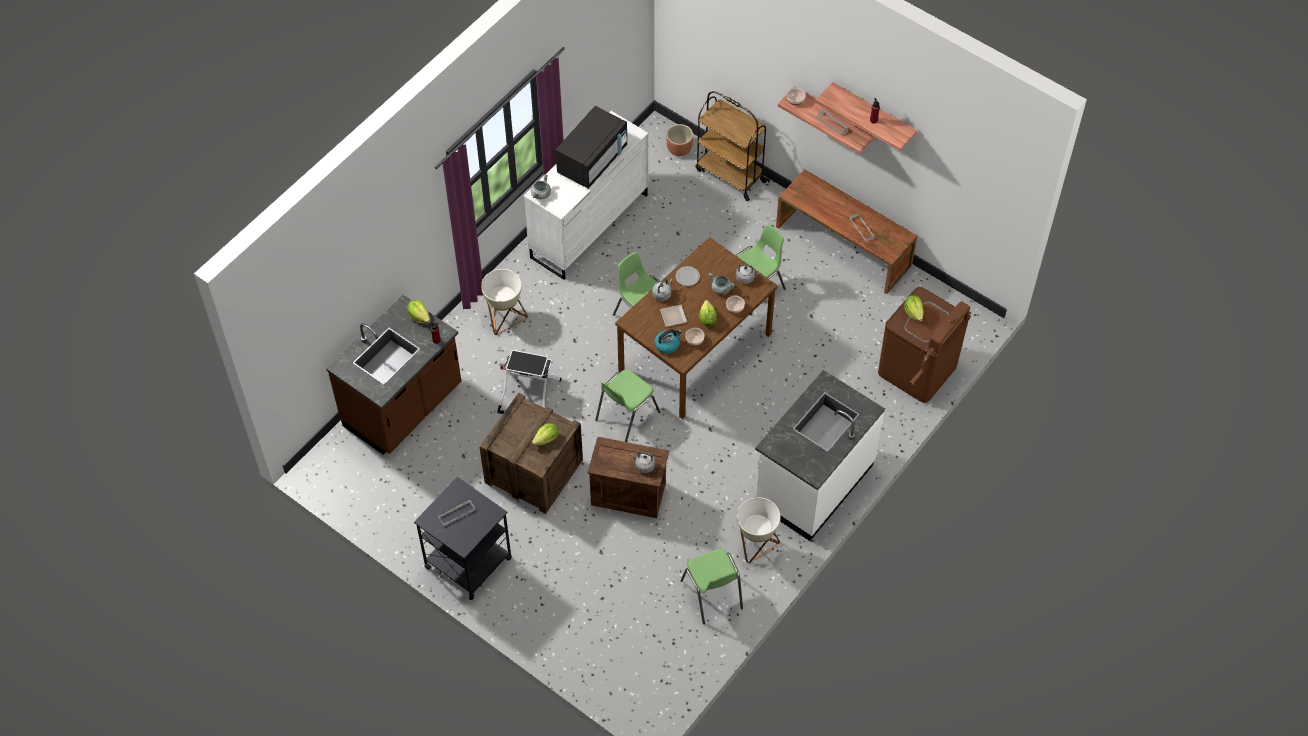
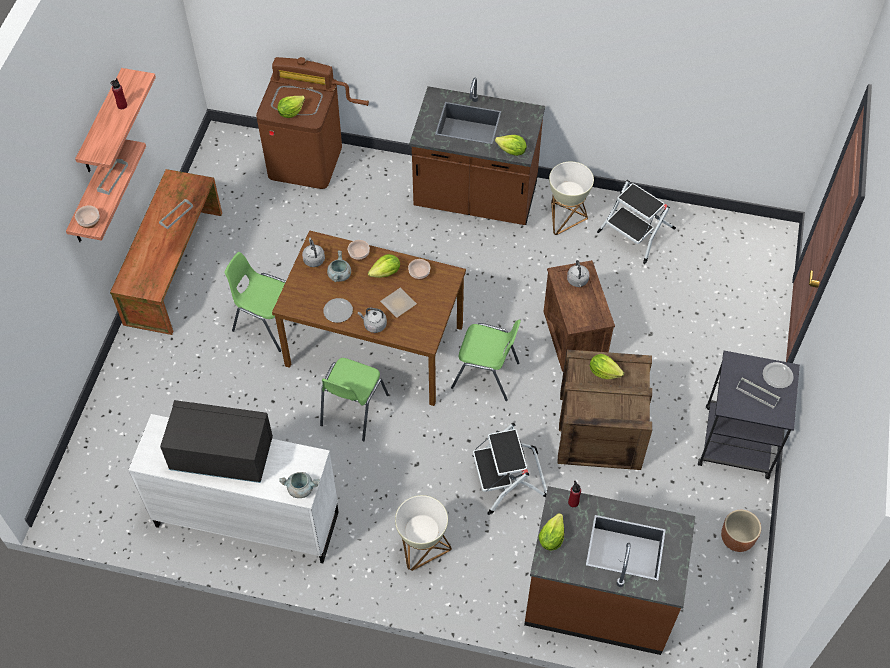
camera: 115 degrees left, 0 degrees up
kettle [655,329,682,354] -> none
brown planter [666,124,693,156] -> brown planter moved to [721,510,761,552]
green chair [680,549,743,624] -> step ladder [597,180,676,264]
brown cart [696,91,770,201] -> none
white counter [755,370,885,541] -> brown counter [409,78,545,225]
none -> lettuce [495,135,527,156]
none -> plate [763,362,794,388]

